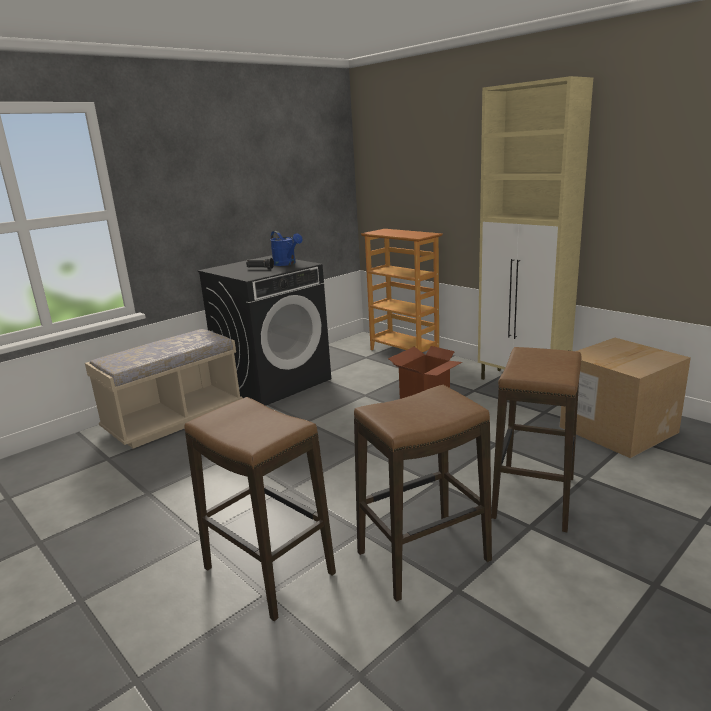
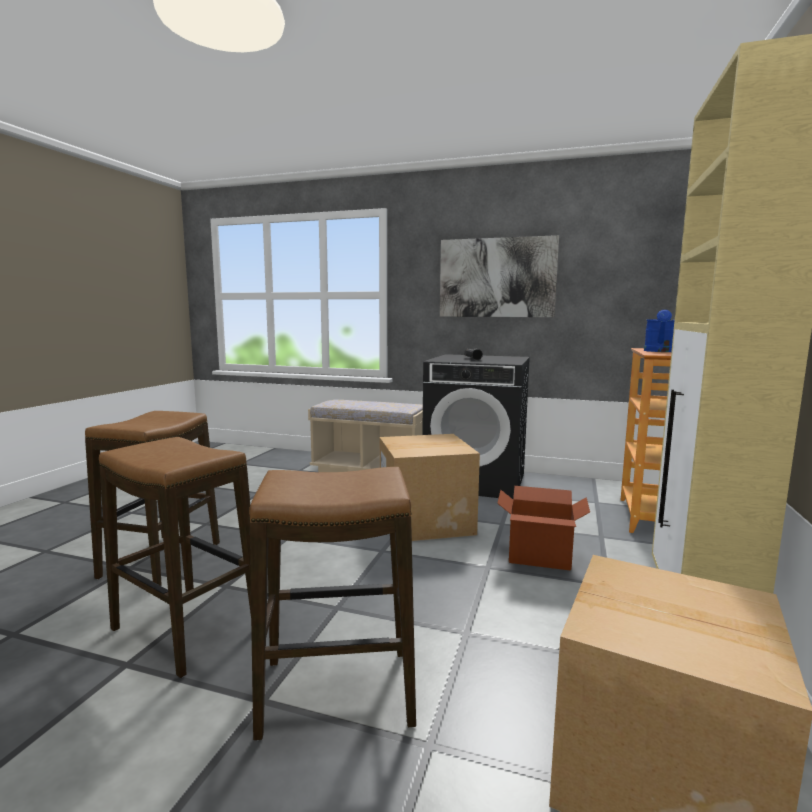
camera: 60 degrees right, 10 degrees down
blue watering can [270,231,303,266] -> blue watering can moved to [644,310,675,352]
none -> cardboard box [380,434,480,541]
none -> picture [440,235,559,317]

